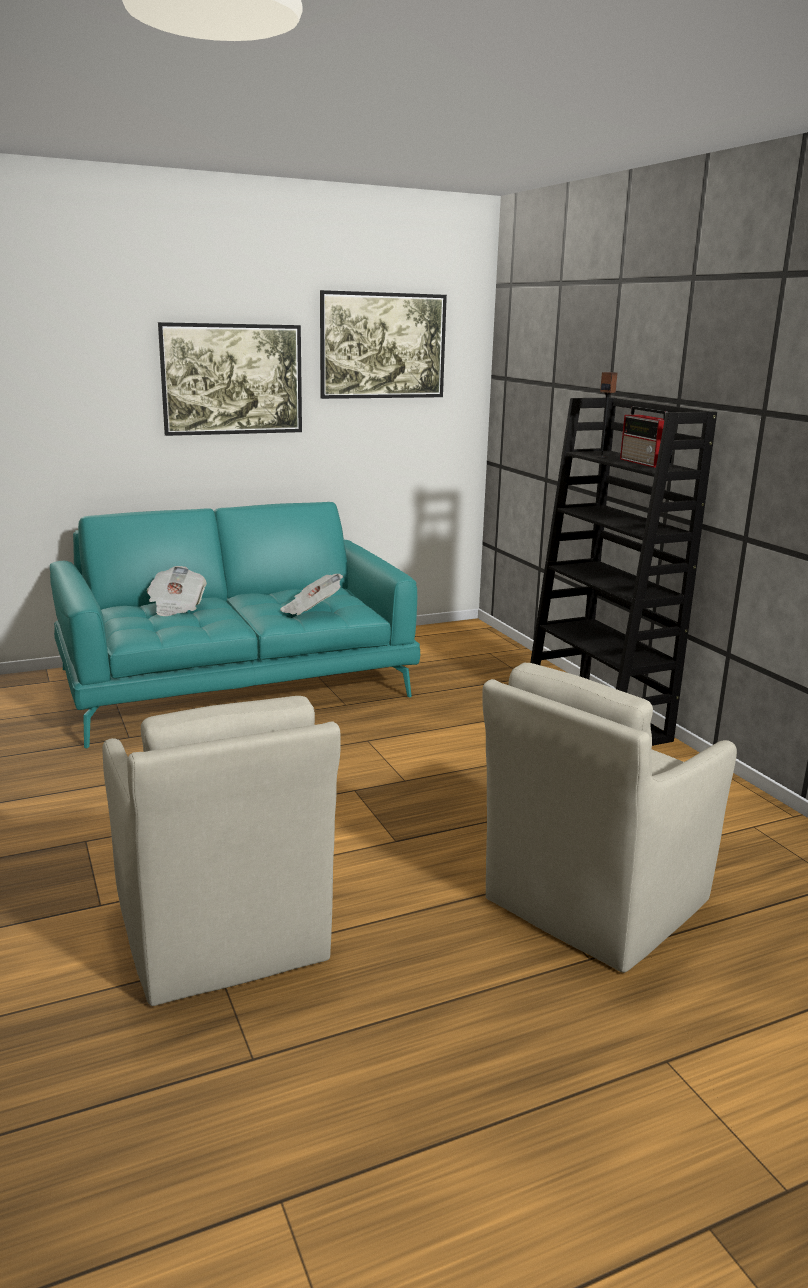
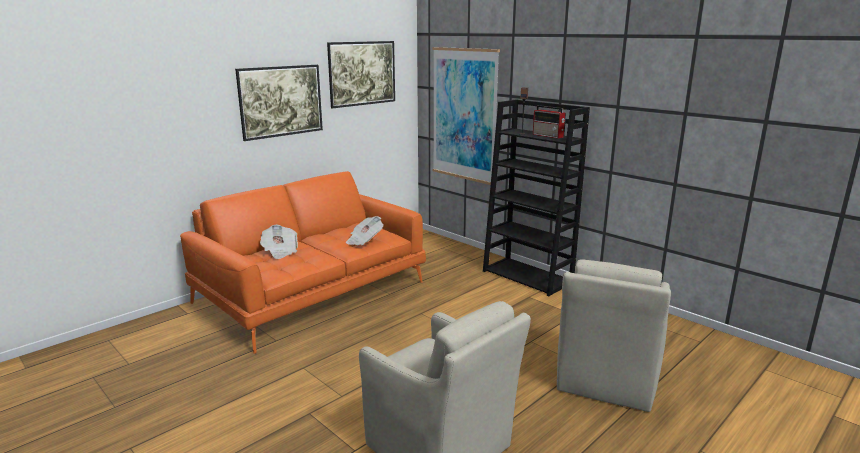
camera: 20 degrees left, 0 degrees up
turquoise sofa [50,502,420,748] -> orange sofa [180,171,426,354]
none -> picture [433,47,500,185]

